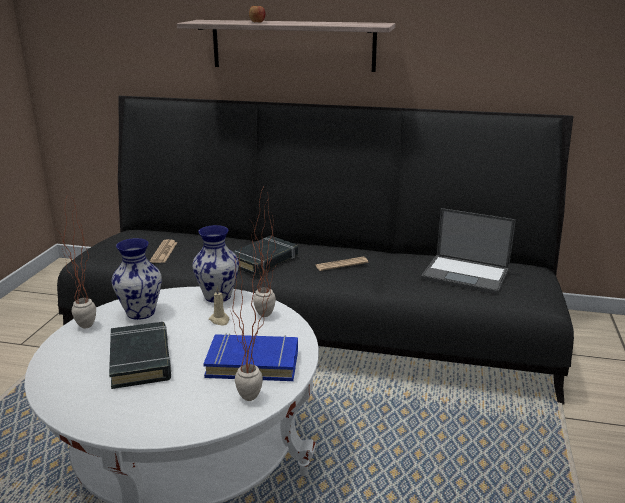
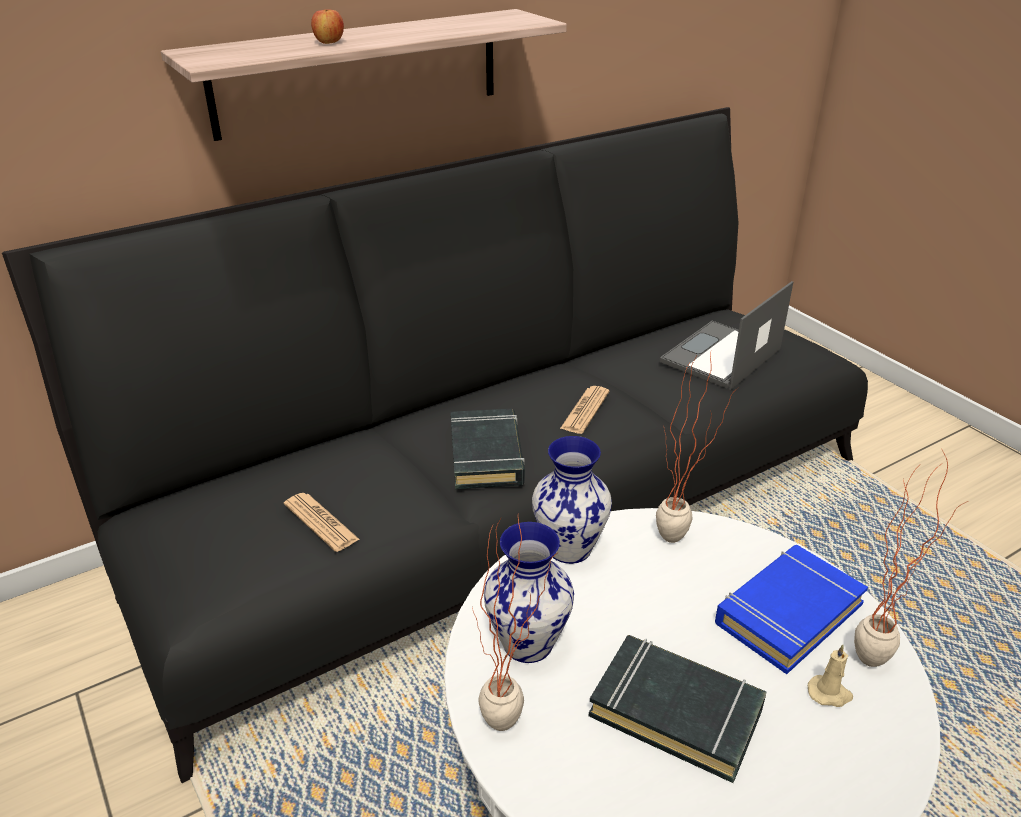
camera: 45 degrees left, 10 degrees up
beige candle [209,287,229,326] -> beige candle moved to [808,645,853,707]
laptop [421,208,516,295] -> laptop turned 150 degrees clockwise [659,281,793,390]

